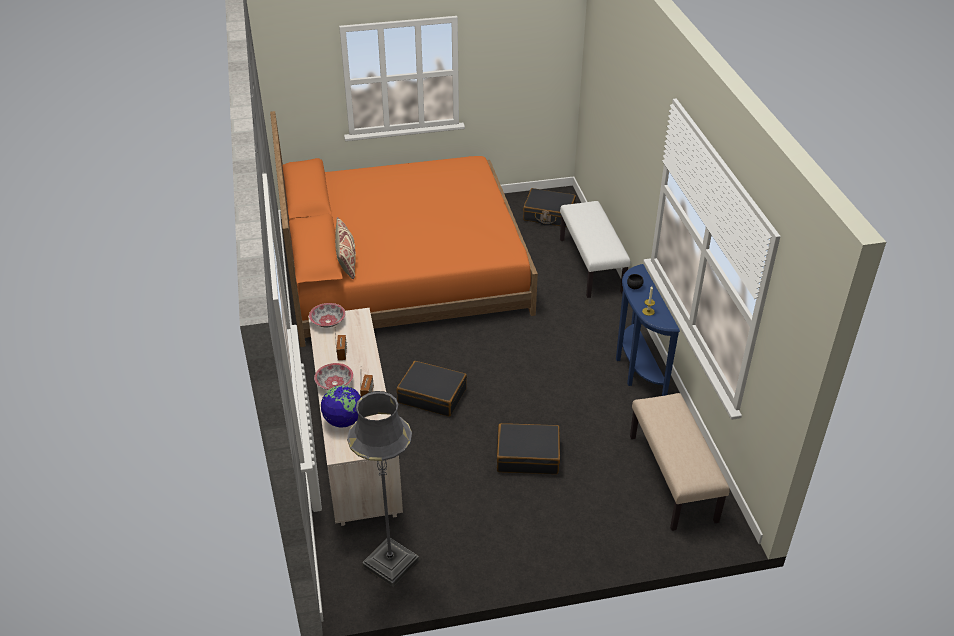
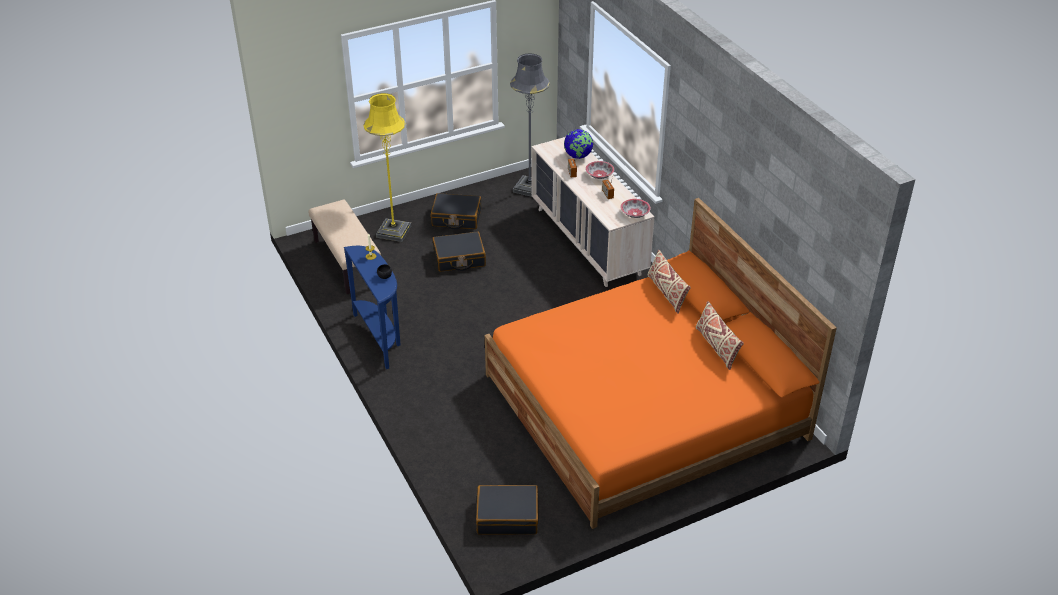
camera: 165 degrees right, 0 degrees up
black suitcase [397,361,467,416] -> black suitcase moved to [431,193,481,229]
white bench [560,201,630,298] -> none
none -> yellow floor lamp [363,93,411,242]
none -> beige pillow [696,301,744,370]

